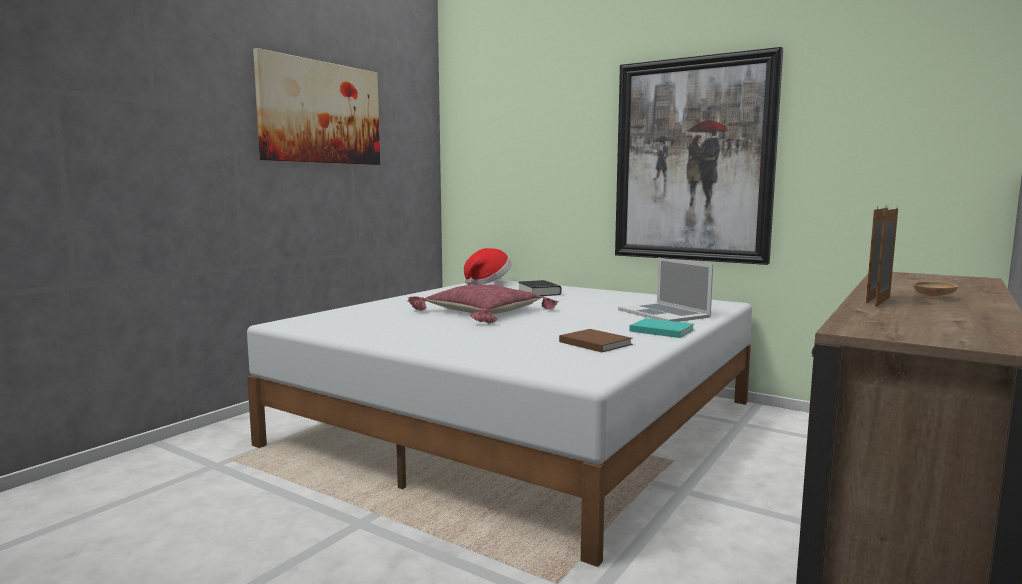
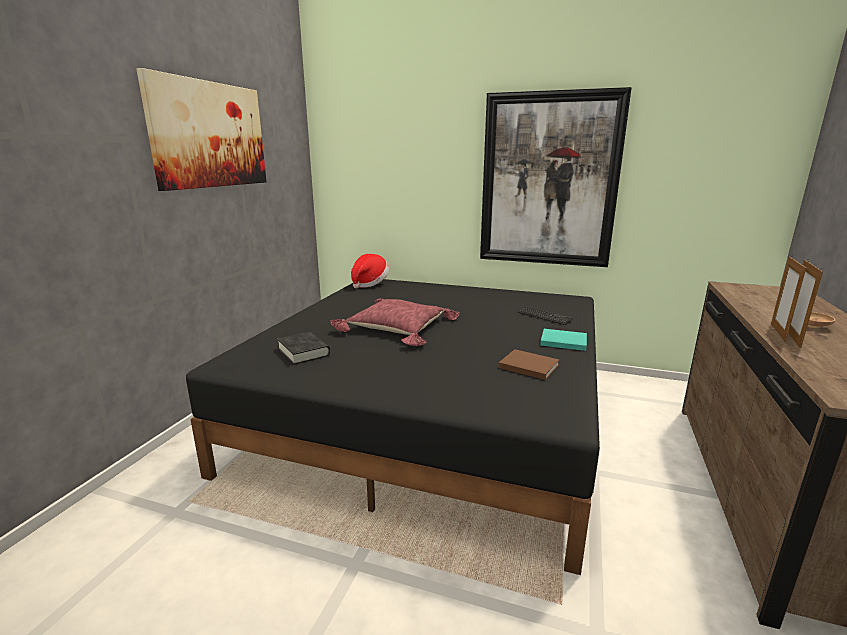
camera: 15 degrees left, 10 degrees up
white bed [247,280,752,567] -> black bed [186,279,600,575]
black book [518,280,562,296] -> black book moved to [277,332,330,365]
laptop [618,258,713,322] -> keyboard [517,306,573,325]

